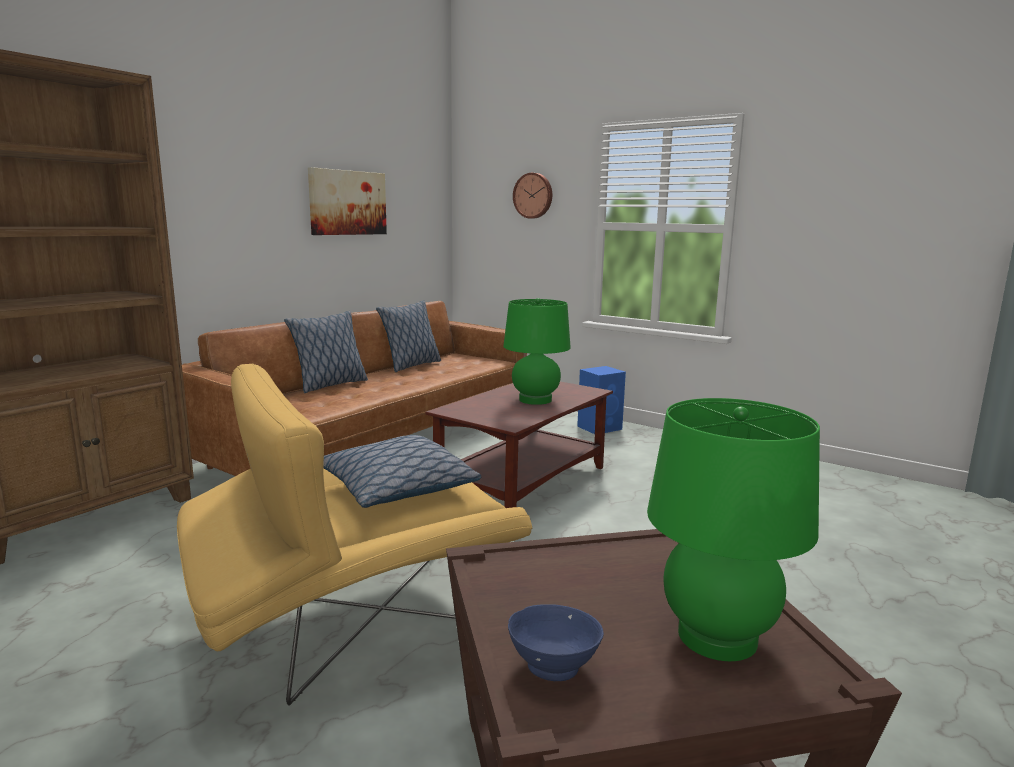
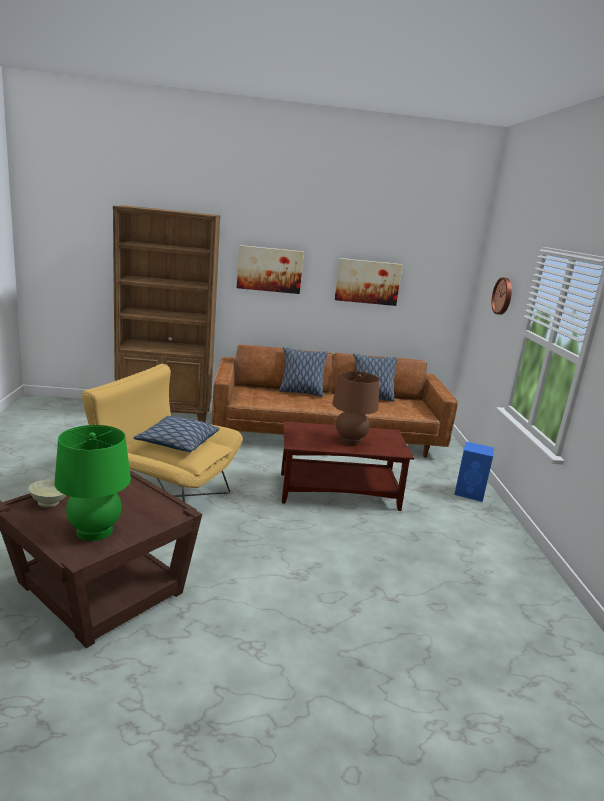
camera: 50 degrees right, 5 degrees up
green table lamp [503,298,571,405] -> brown table lamp [332,371,379,445]
blue bowl [508,604,604,681] -> beige bowl [28,479,66,507]
none -> picture [237,245,304,294]

